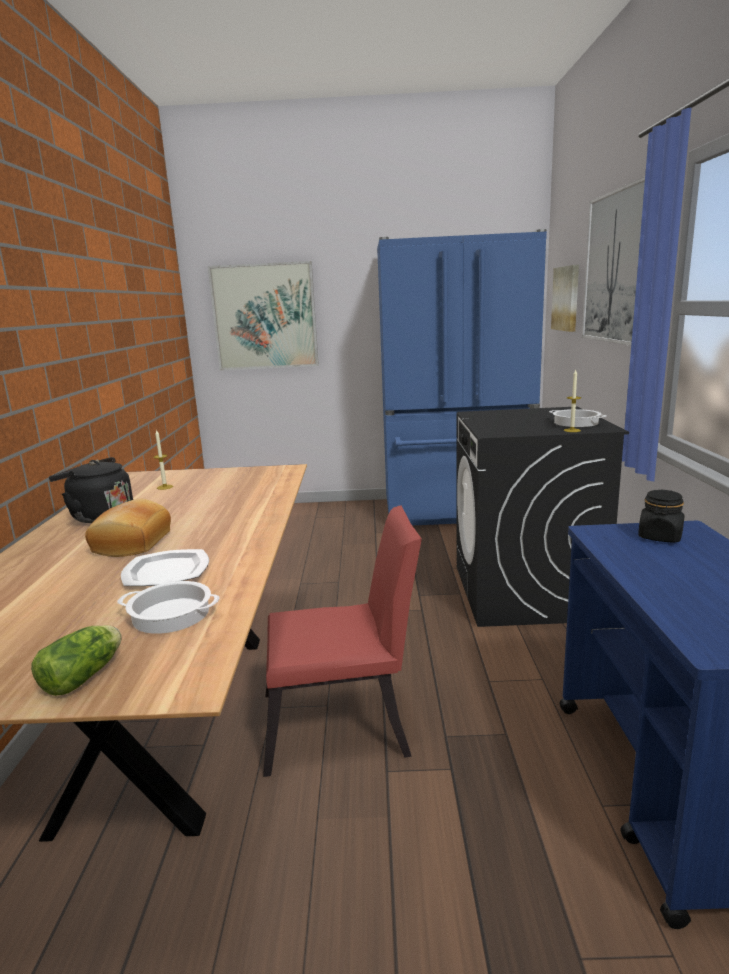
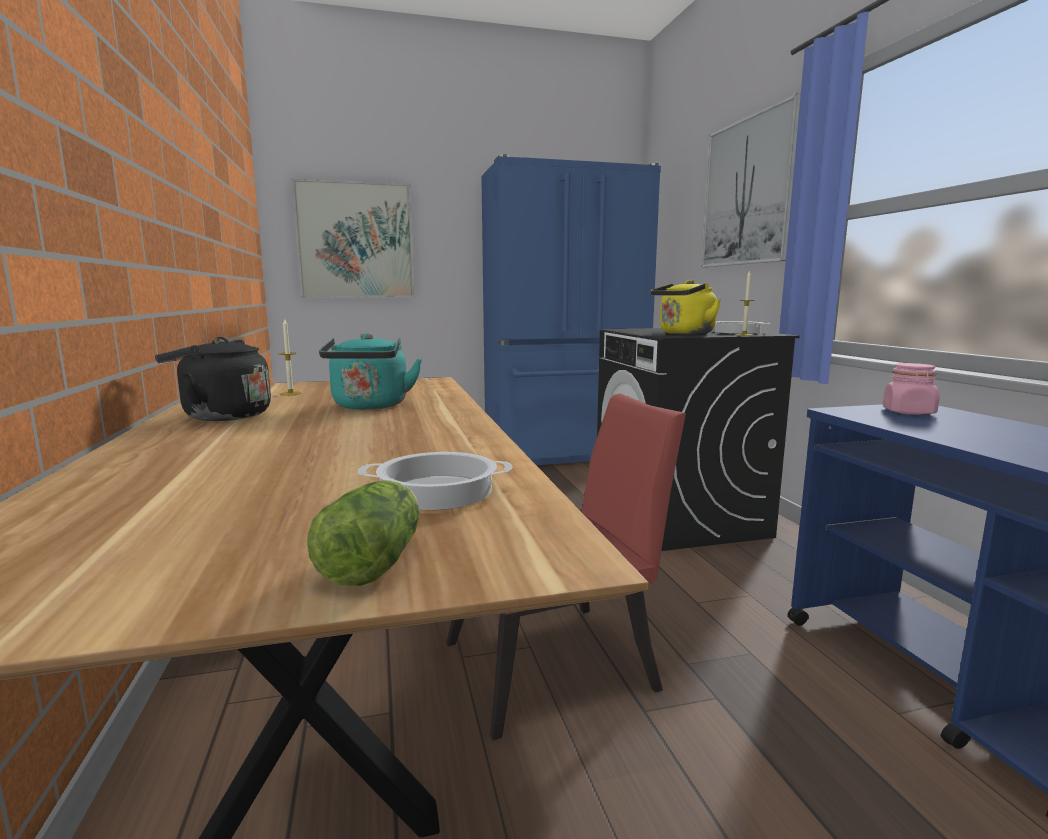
camera: 15 degrees left, 5 degrees down
bread [85,499,171,557] -> none
plate [121,549,209,586] -> none
picture [551,265,579,332] -> none
black jar [638,490,684,543] -> pink jar [883,363,940,415]
none -> turquoise kettle [319,333,422,410]
none -> yellow kettle [651,280,721,335]

